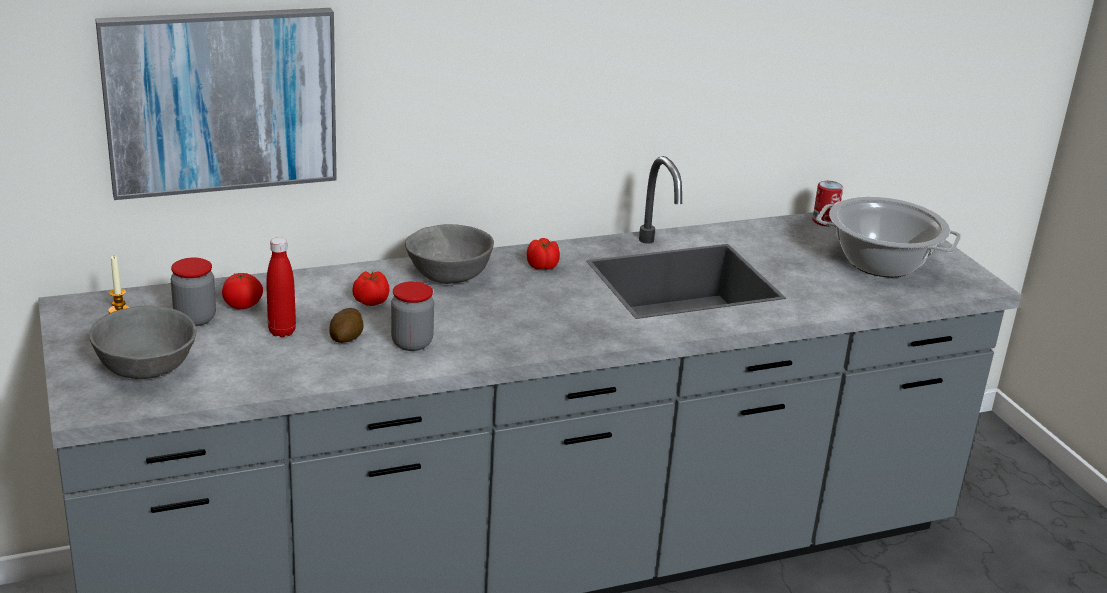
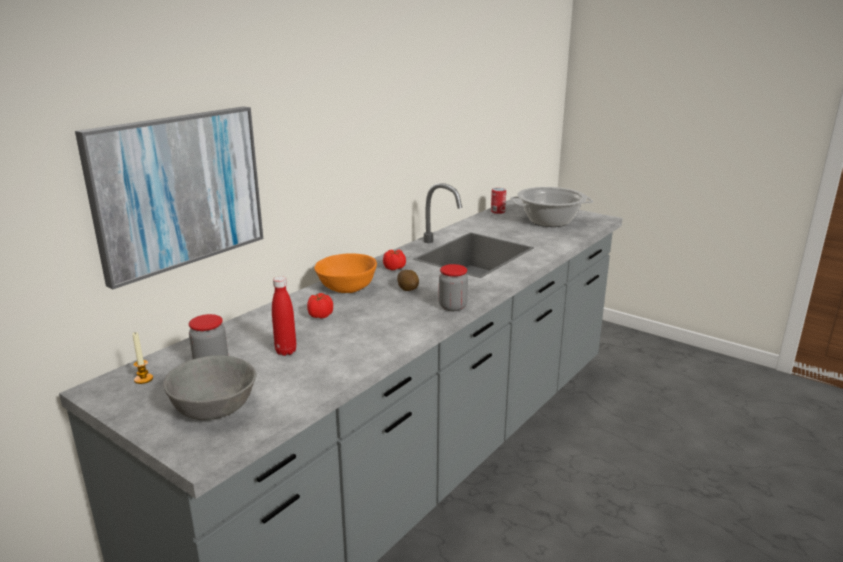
camera: 30 degrees left, 5 degrees down
tomato [222,273,263,309] -> none
potato [329,308,364,343] -> potato moved to [397,270,419,291]
jar [391,281,434,351] -> jar moved to [439,264,468,311]
grey bowl [405,224,494,284] -> orange bowl [314,253,377,293]

